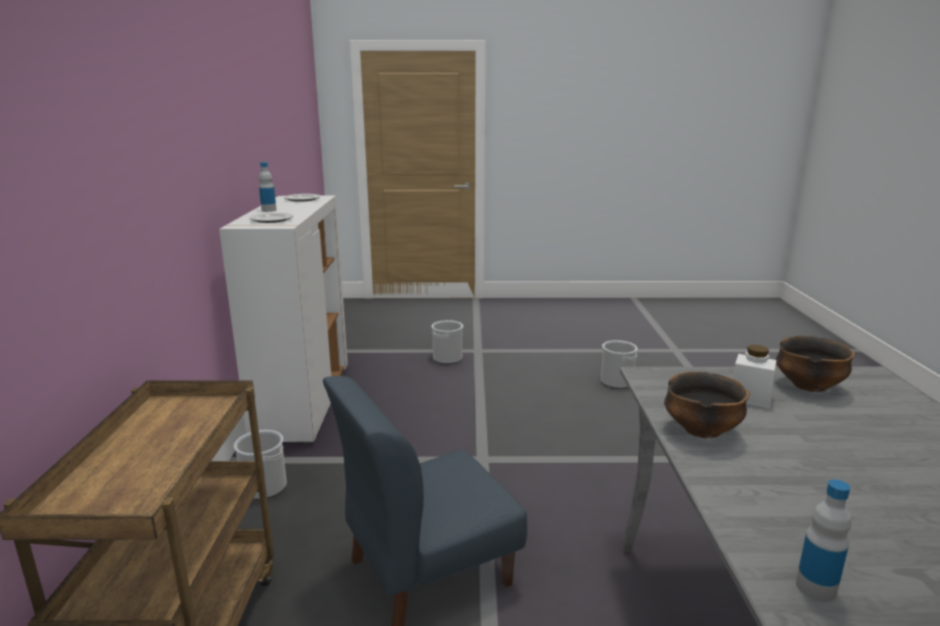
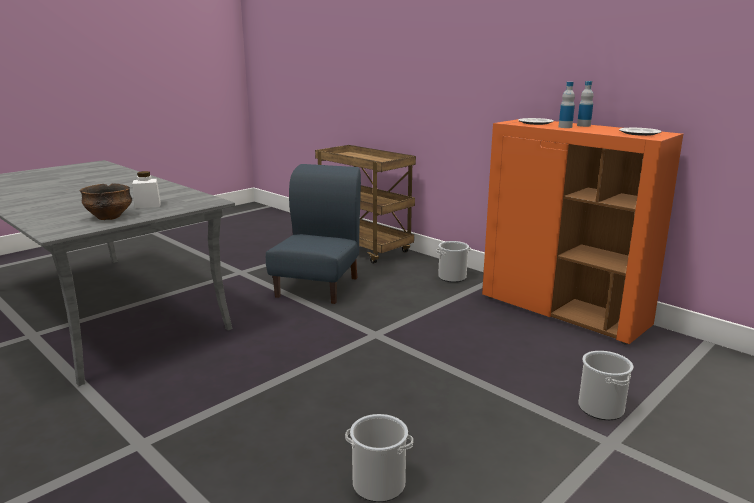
camera: 135 degrees right, 0 degrees up
white cabinet [219,195,348,444] -> orange cabinet [482,119,683,345]
bowl [664,372,750,438] -> none
bottle [796,479,852,602] -> bottle moved to [559,82,575,128]

